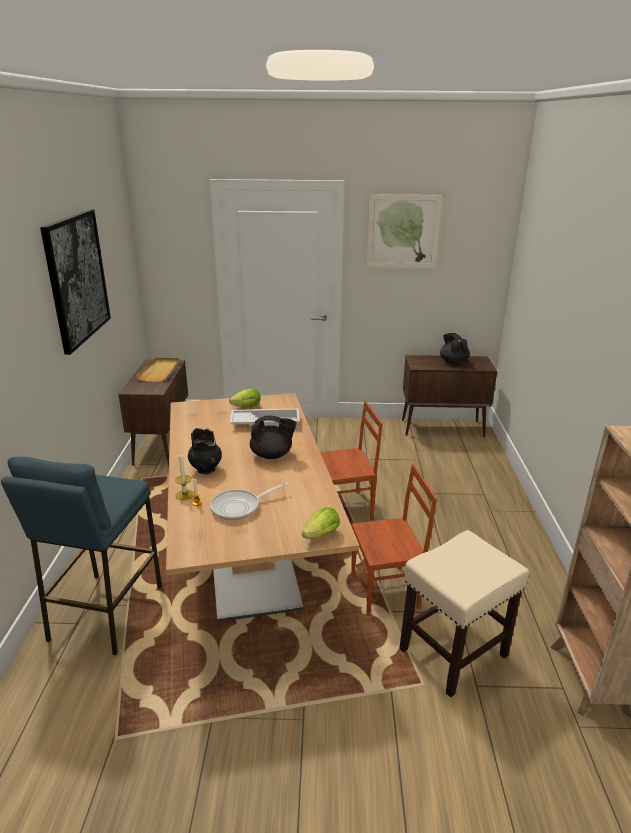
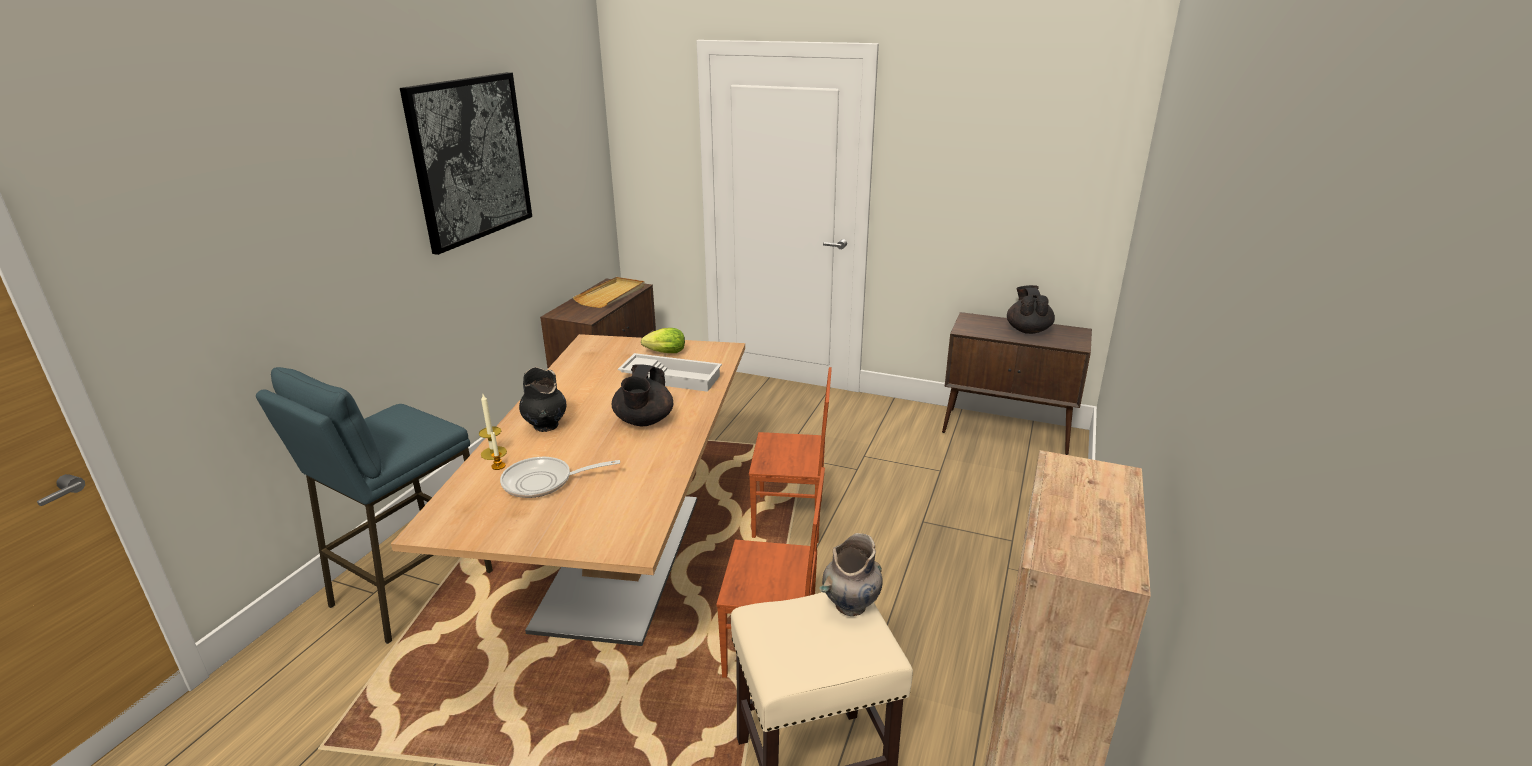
camera: 20 degrees right, 0 degrees up
black teapot [250,415,297,459] -> black teapot turned 75 degrees clockwise [611,364,673,426]
lettuce [302,507,340,539] -> none
picture [367,194,443,268] -> none
none -> grey vase [819,533,883,616]

